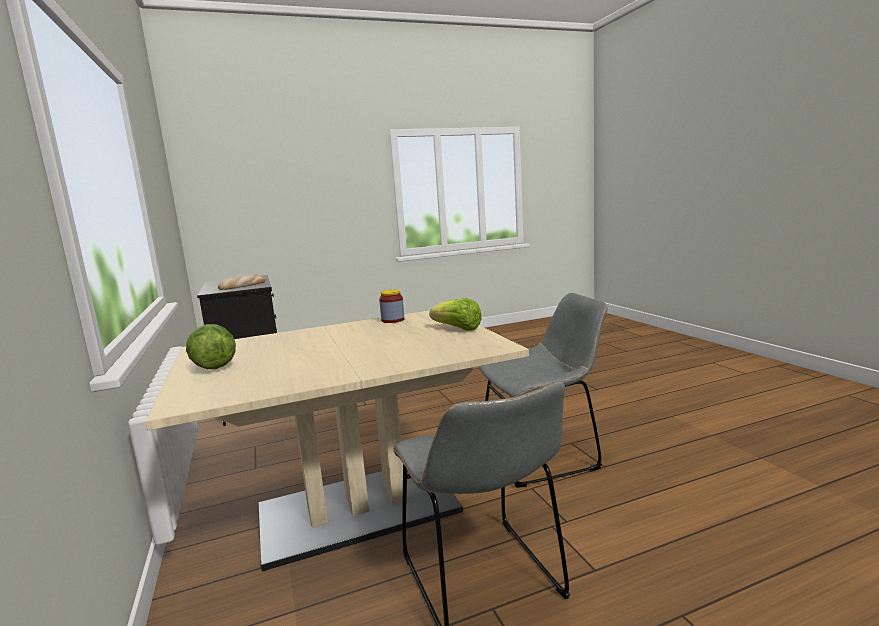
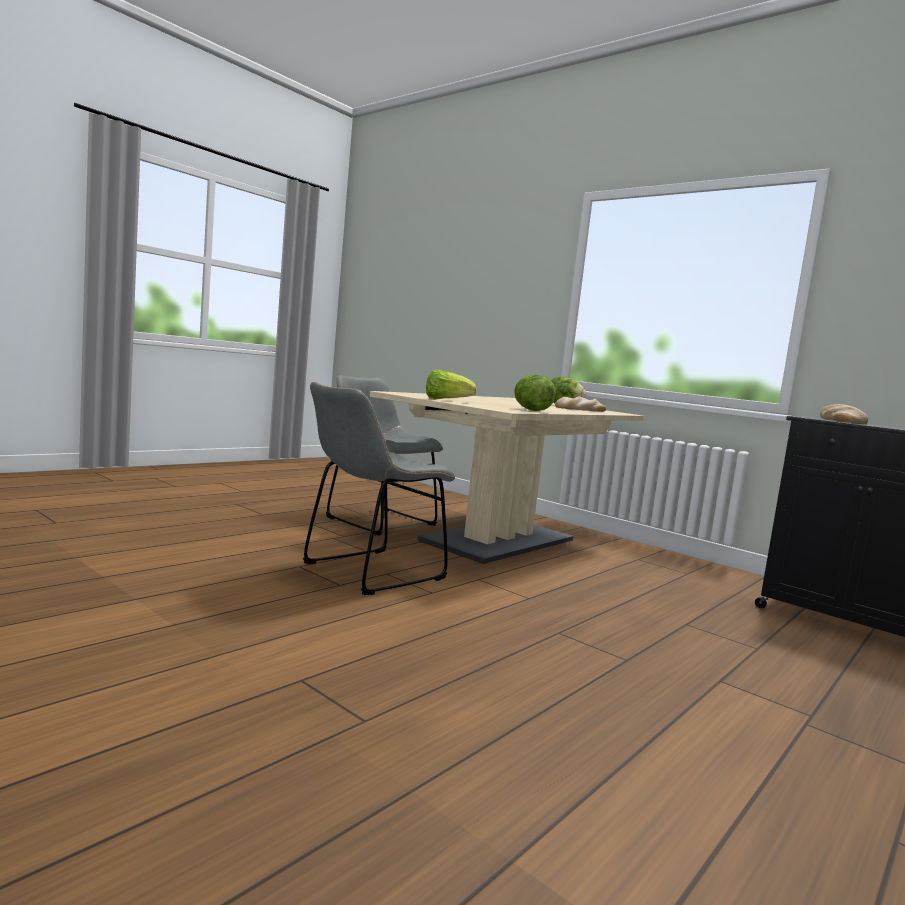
camera: 150 degrees right, 5 degrees down
jar [379,290,404,323] -> lettuce [514,374,556,411]
none -> bread [555,396,606,412]

